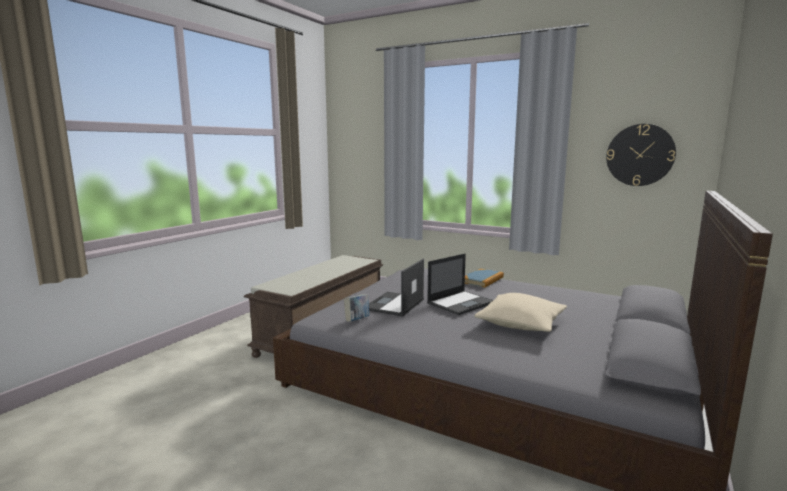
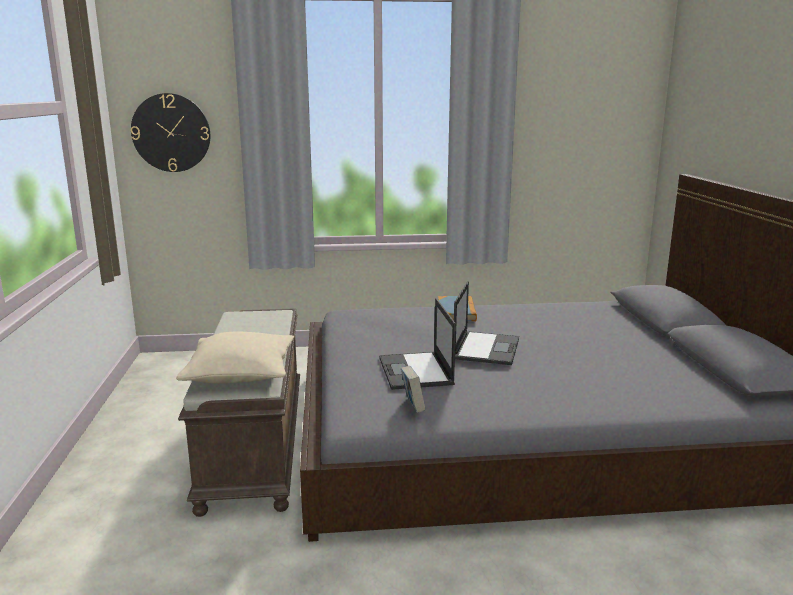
camera: 35 degrees left, 5 degrees up
beige pillow [474,293,567,332] -> beige pillow moved to [176,332,294,384]
wall clock [606,124,676,186] -> wall clock moved to [131,93,210,172]

